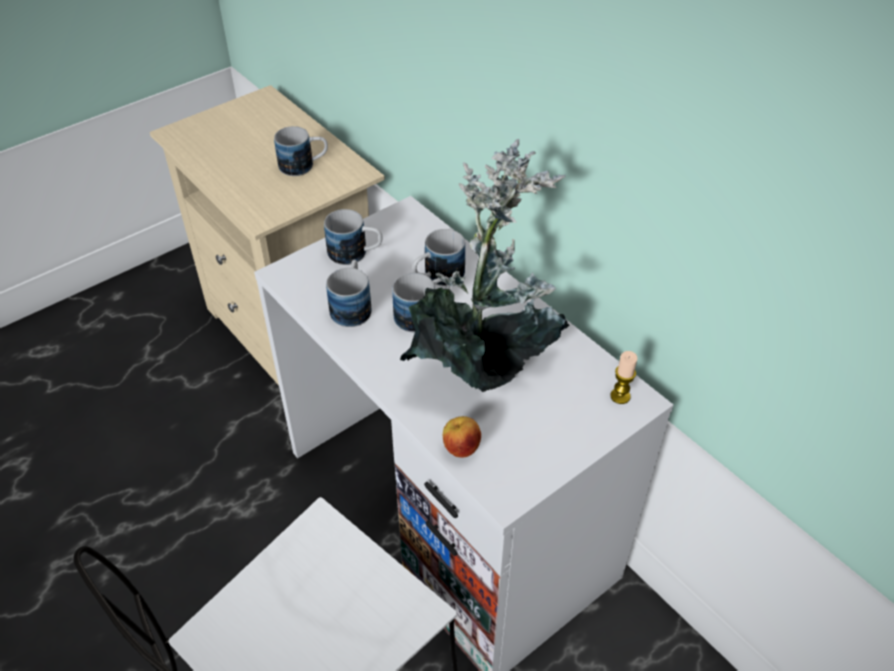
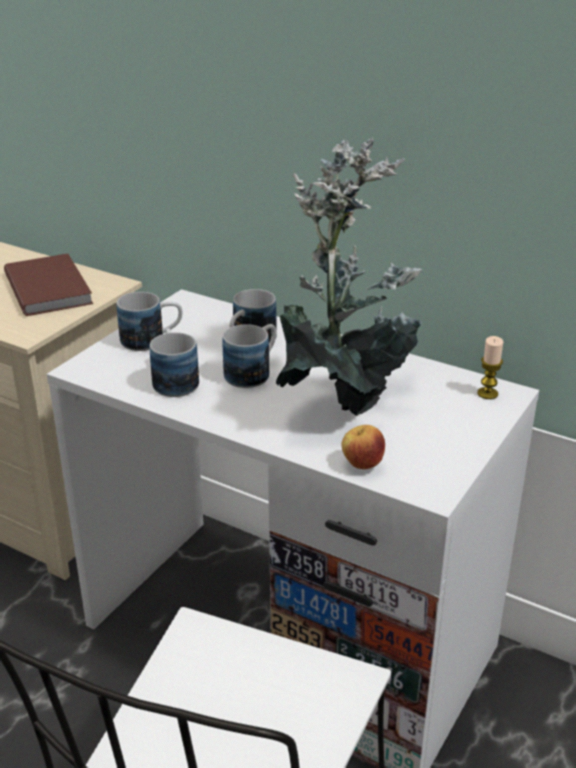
camera: 20 degrees left, 15 degrees down
mug [274,126,328,176] -> brown book [4,254,93,316]

